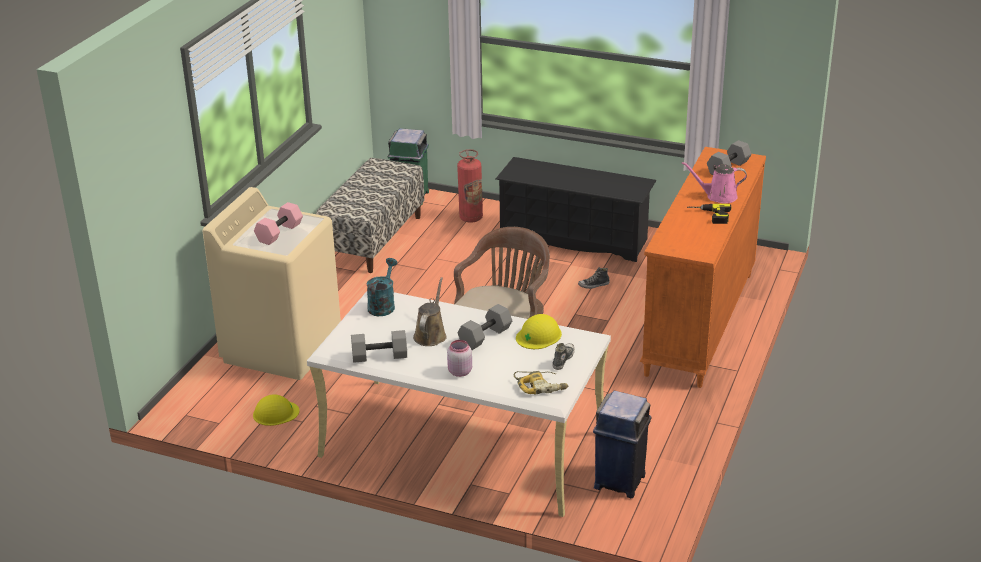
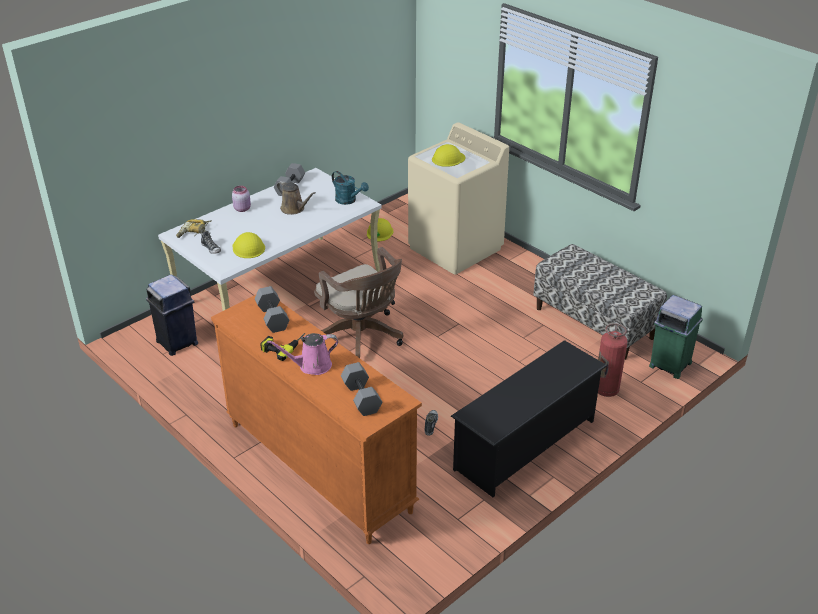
camera: 115 degrees right, 5 degrees up
pink dumbbell [254,202,303,245] -> yellow hard hat [432,144,466,167]
grey dumbbell [458,304,512,350] -> grey dumbbell moved to [255,286,290,333]
pink watering can [682,162,747,204] -> pink watering can turned 135 degrees counterclockwise [267,333,338,375]

